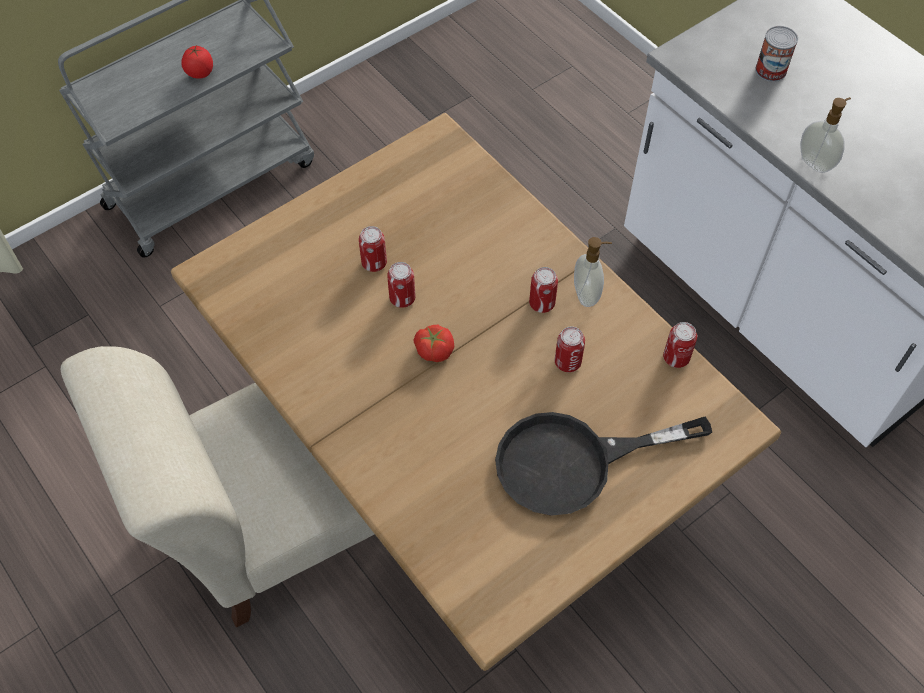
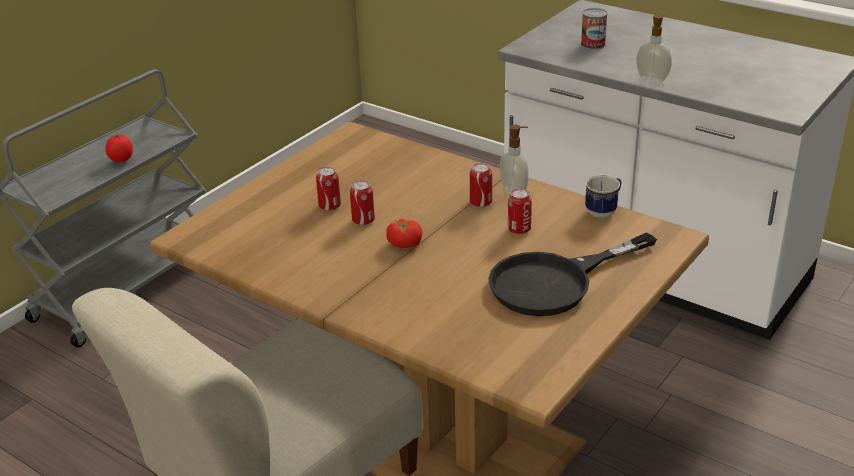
camera: 15 degrees left, 25 degrees down
can [663,322,697,368] -> mug [585,175,621,218]

